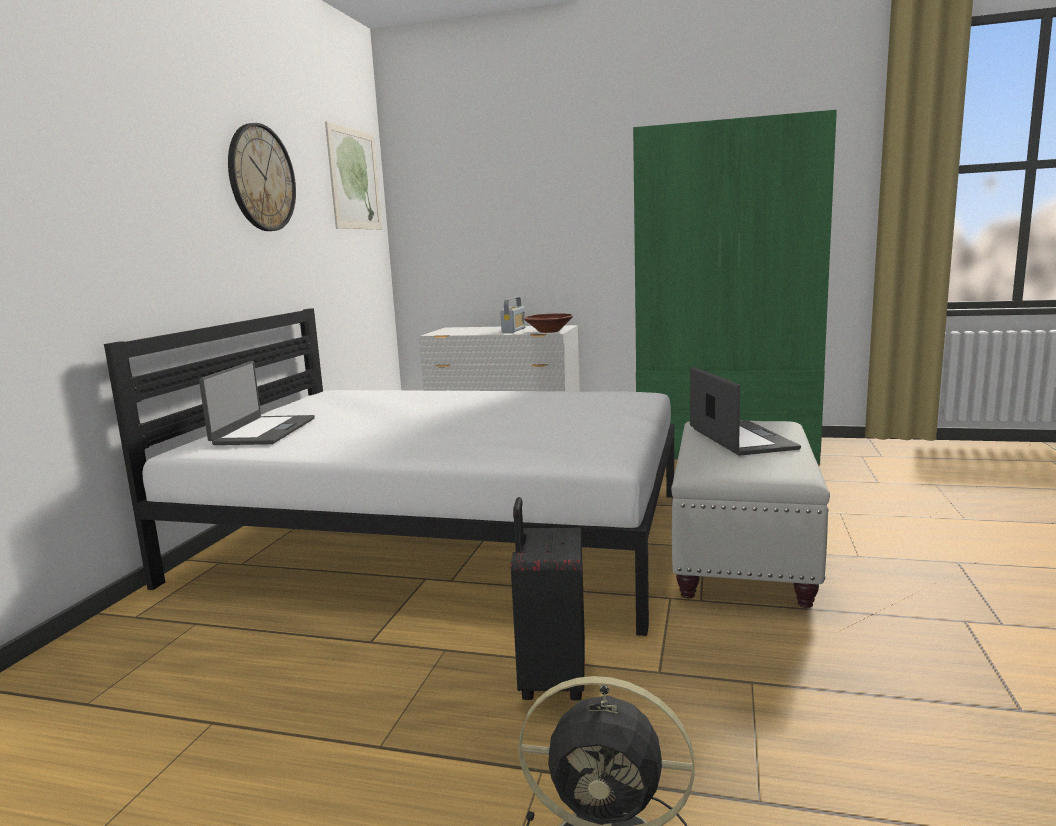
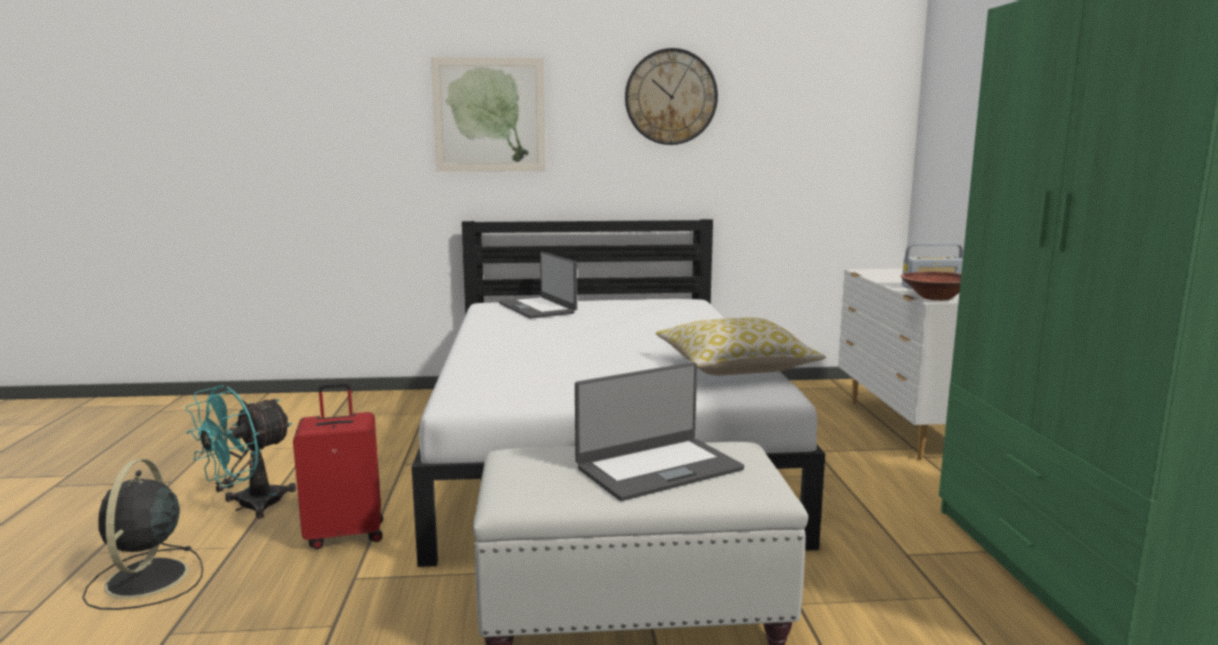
camera: 70 degrees right, 0 degrees up
laptop [199,361,315,445] -> laptop turned 75 degrees clockwise [499,251,577,319]
picture [325,121,382,229] -> picture moved to [431,57,546,172]
black suitcase [511,497,585,700] -> red suitcase [293,382,383,549]
none -> turquoise fan [186,385,296,519]
none -> pillow [656,318,826,376]

